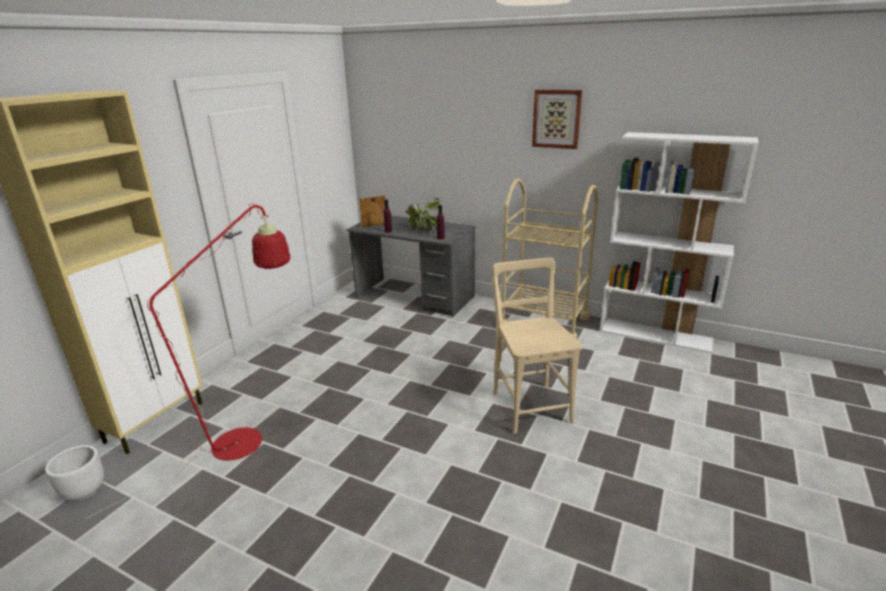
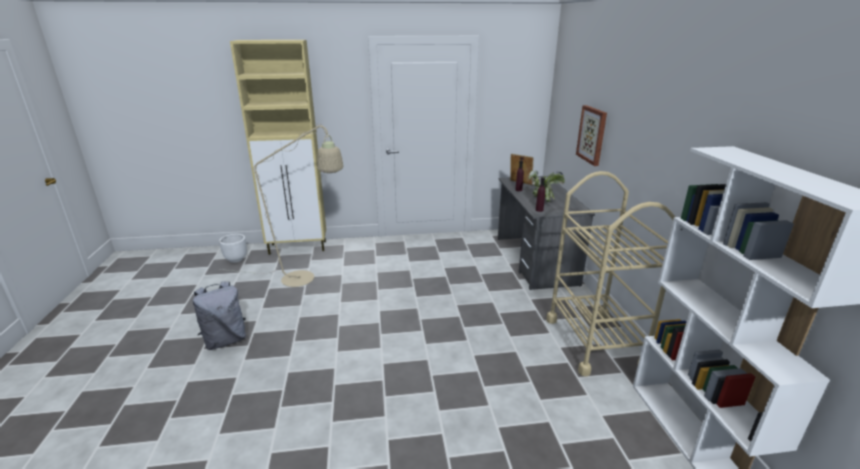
camera: 55 degrees right, 0 degrees up
red floor lamp [85,203,291,519] -> beige floor lamp [219,124,343,287]
beige chair [492,258,583,434] -> none
picture [532,90,582,149] -> picture moved to [576,105,607,166]
none -> grey backpack [193,281,246,350]

